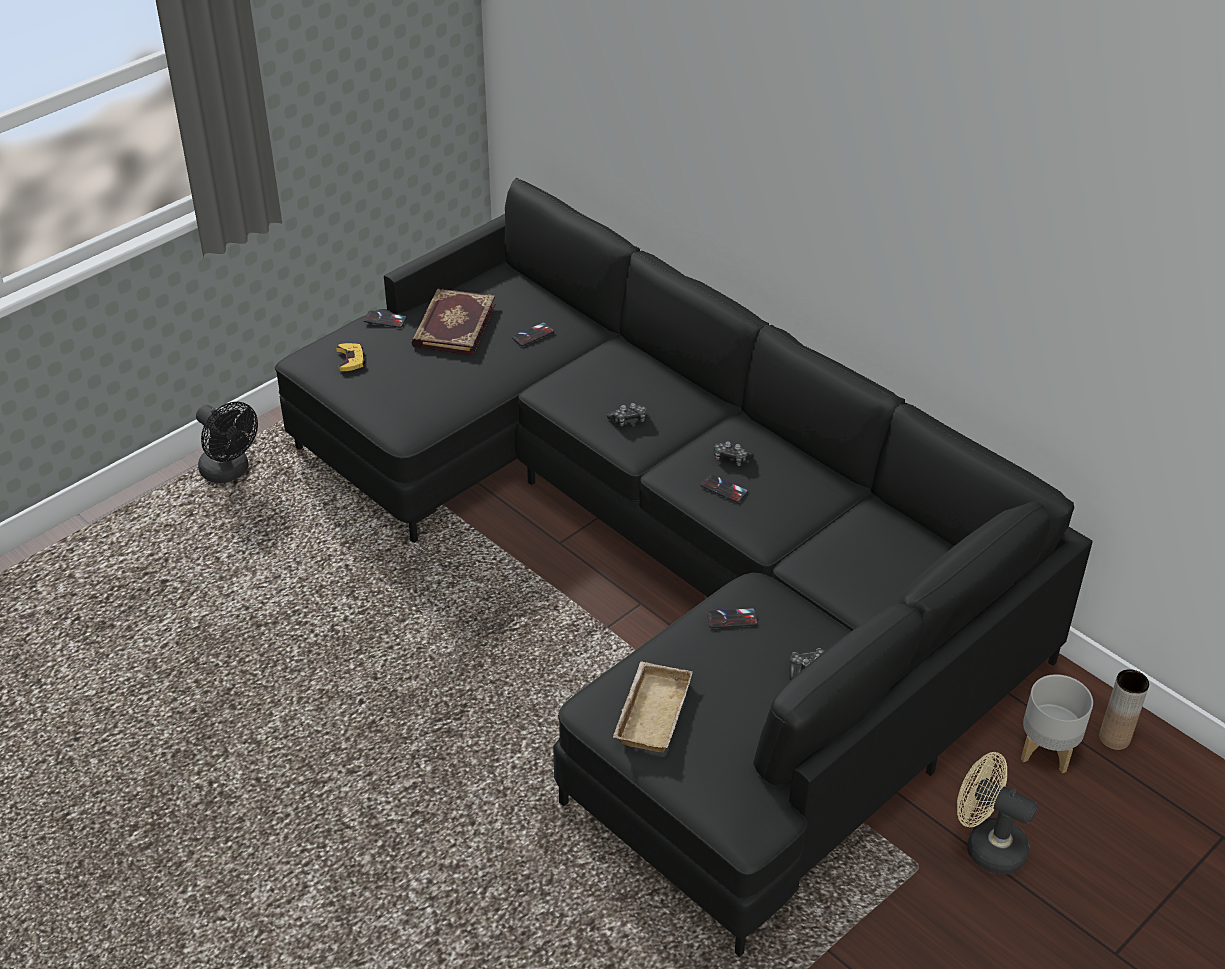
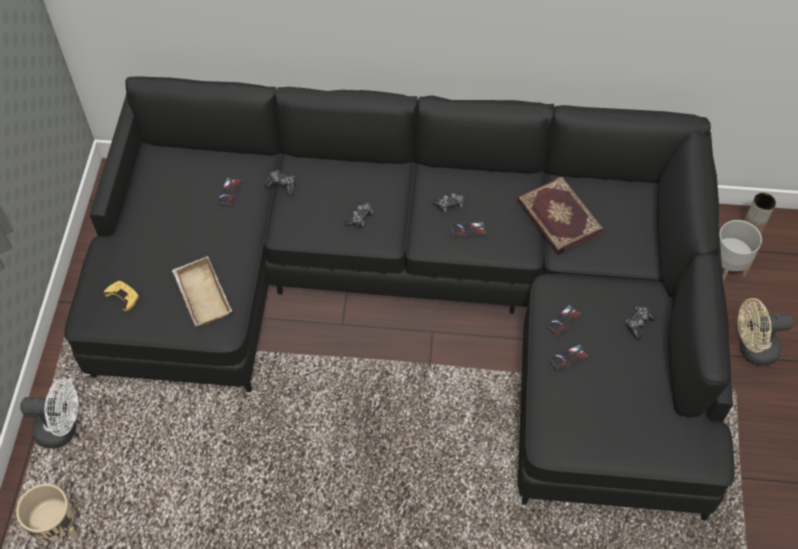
camera: 40 degrees left, 15 degrees up
black fan [196,402,258,483] -> white fan [20,378,78,449]
phone [364,310,407,328] -> phone moved to [549,344,588,372]
book [412,288,495,356] -> book moved to [517,177,603,254]
beige tray [613,661,693,752] -> beige tray moved to [172,256,232,326]
none -> beige planter [16,484,78,544]
none -> game controller [264,170,295,196]

